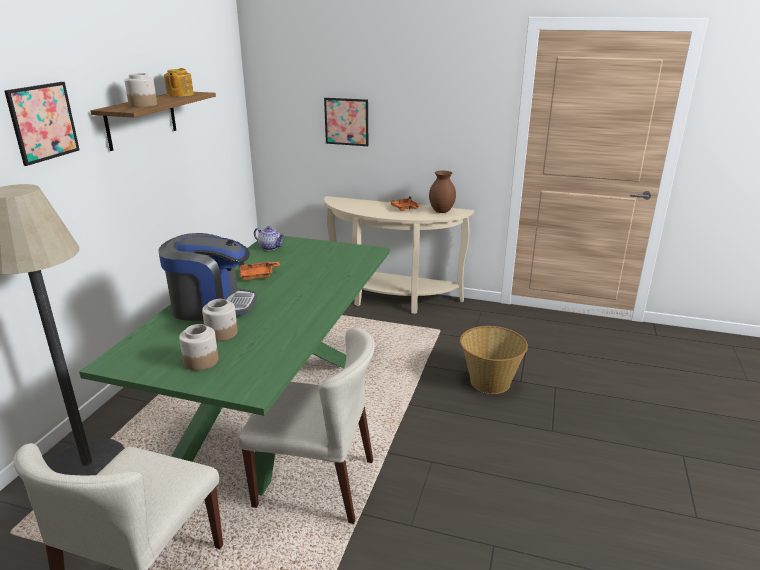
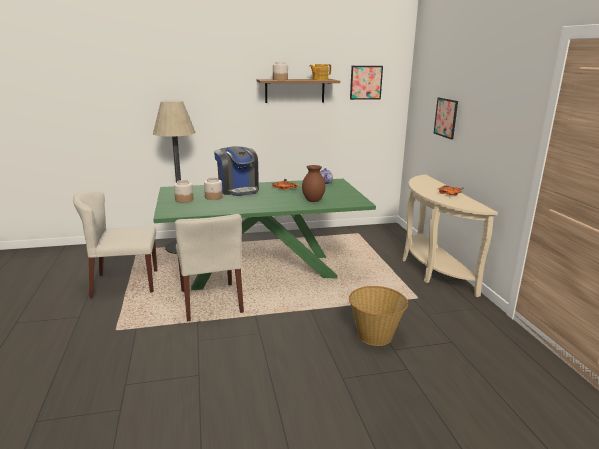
camera: 60 degrees right, 5 degrees down
picture [4,82,80,166] -> picture moved to [350,66,383,100]
brown vase [429,171,456,213] -> brown vase moved to [302,165,326,202]

